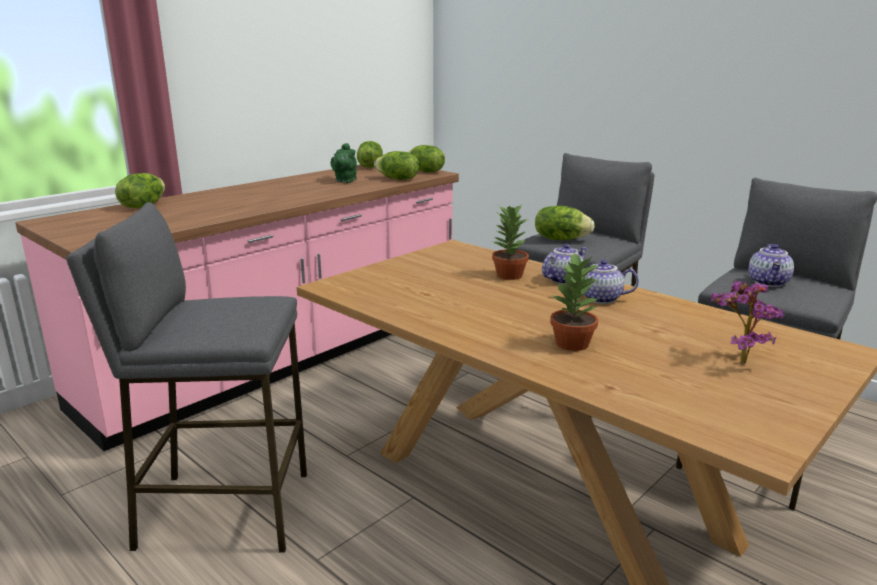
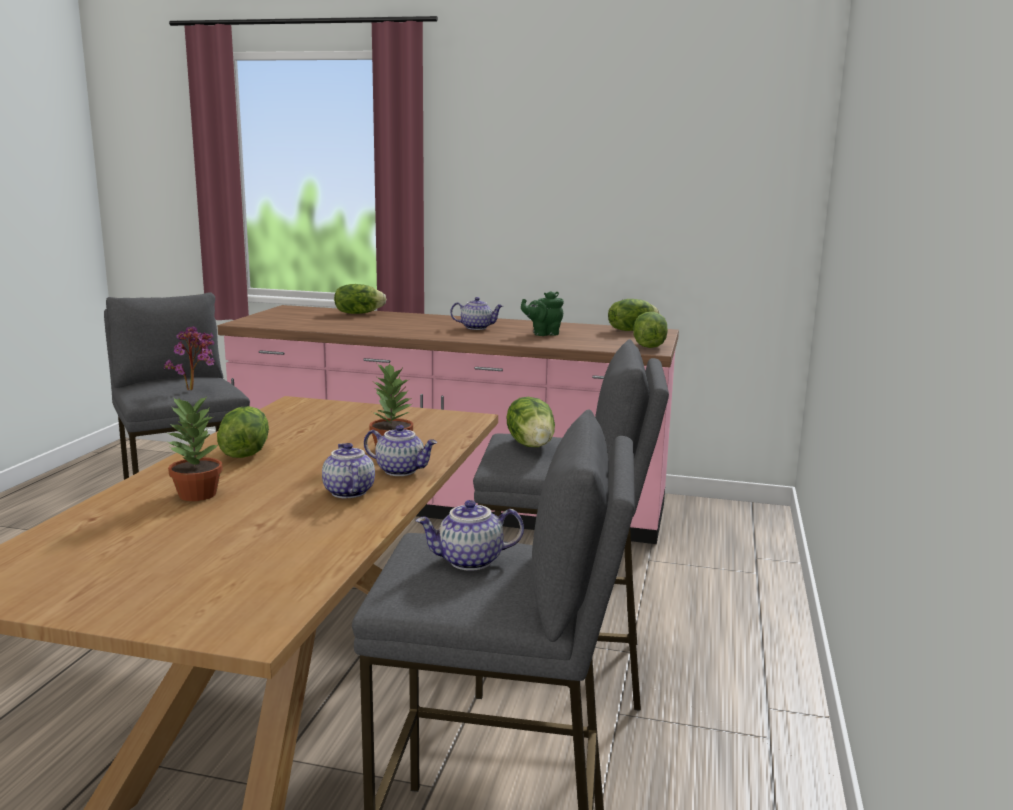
camera: 60 degrees right, 5 degrees down
lettuce [374,151,419,180] -> lettuce moved to [217,406,269,458]
potted plant [711,281,785,365] -> potted plant moved to [164,326,215,390]
none -> teapot [450,297,503,330]

